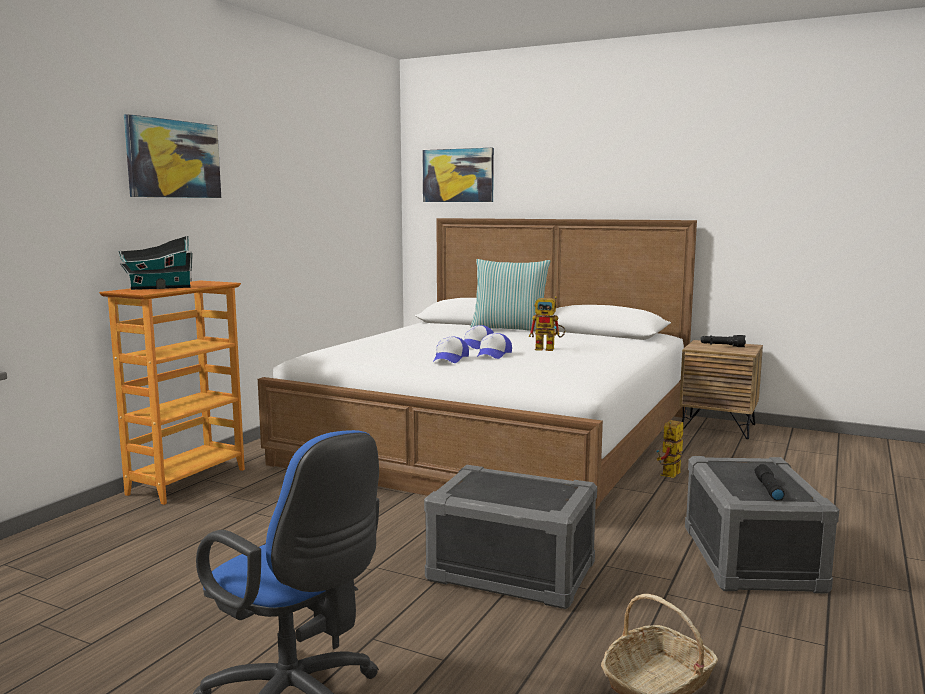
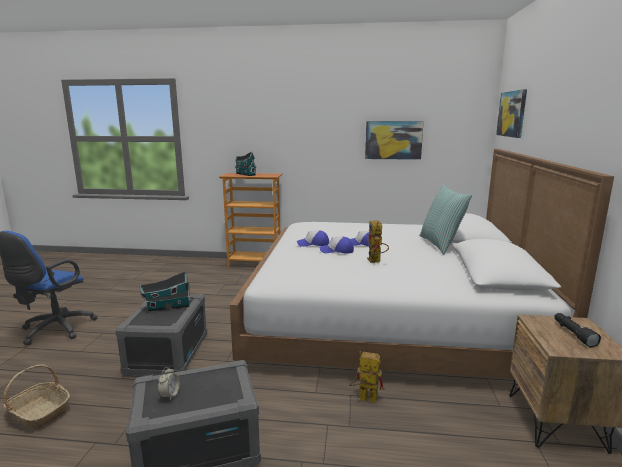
camera: 70 degrees right, 5 degrees up
picture [124,114,221,198] -> picture moved to [365,121,424,160]
black flashlight [755,464,785,501] -> alarm clock [158,367,180,401]
none -> toy house [139,271,190,312]

